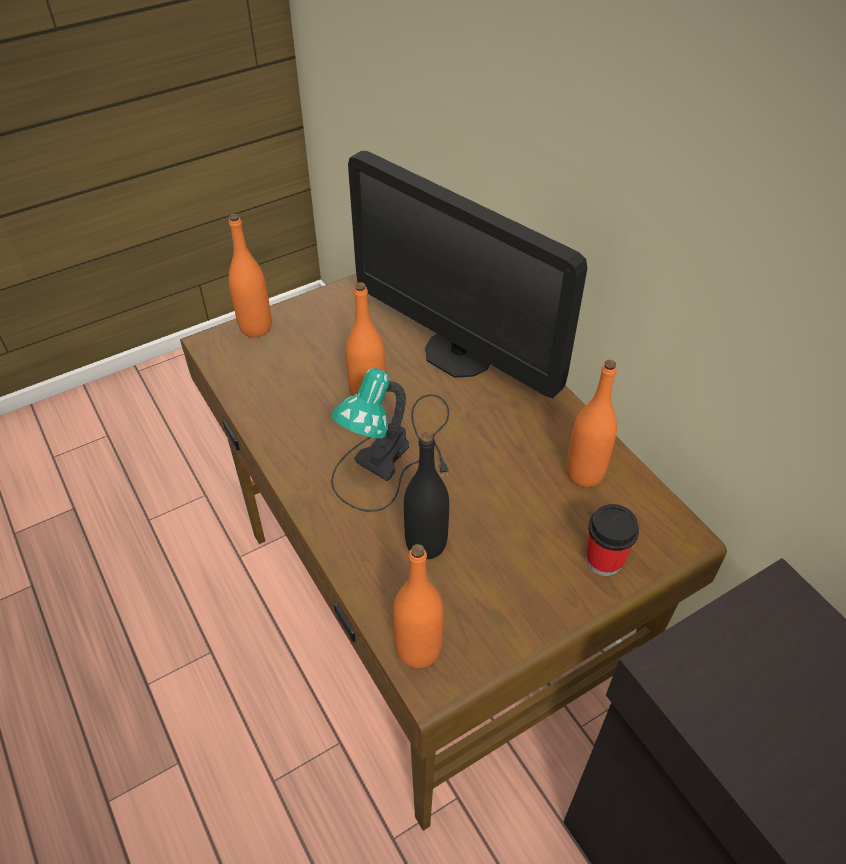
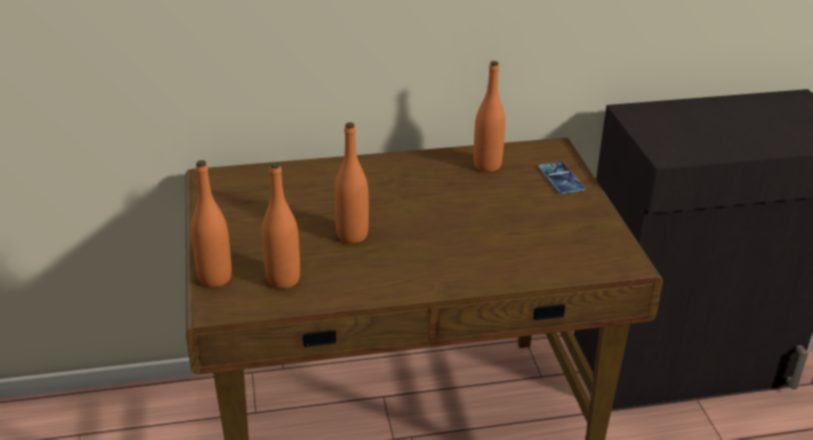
camera: 70 degrees left, 15 degrees down
table lamp [331,368,449,512] -> none
monitor [348,151,587,398] -> none
orange bottle [393,544,443,668] -> orange bottle moved to [262,162,300,289]
black bottle [404,432,449,559] -> none
cup [586,504,639,576] -> phone [538,161,585,194]

